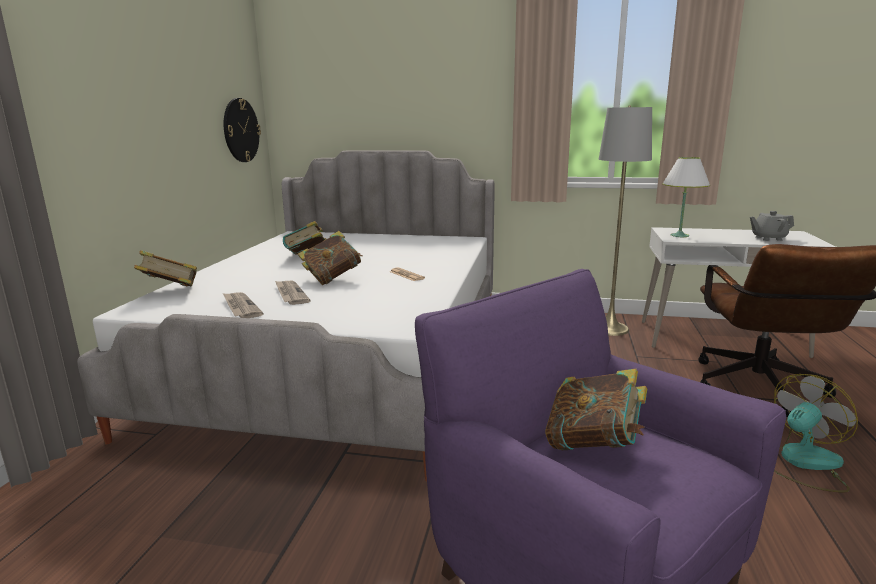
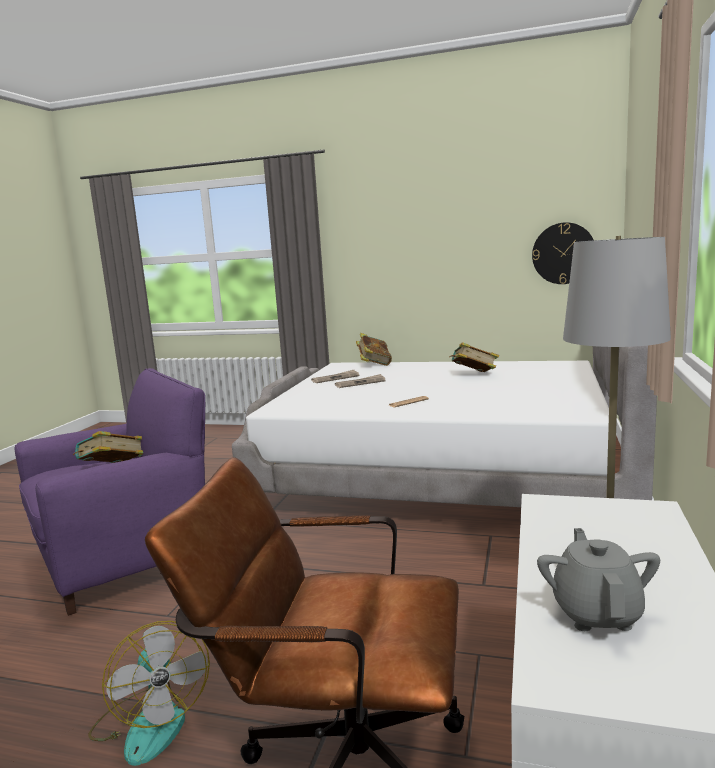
camera: 95 degrees right, 5 degrees down
book [298,231,363,285] -> none
white table lamp [662,157,710,237] -> none

